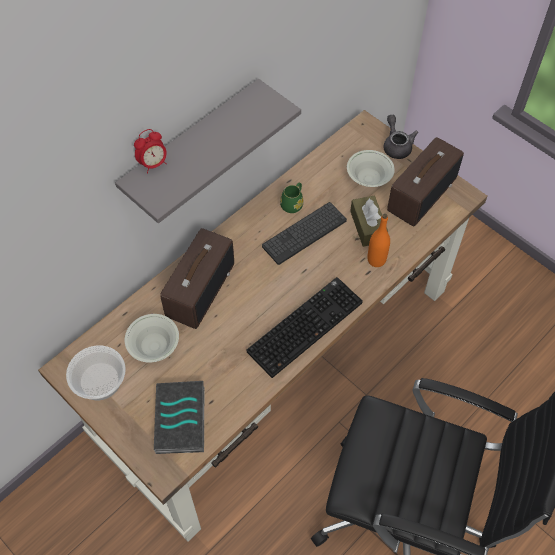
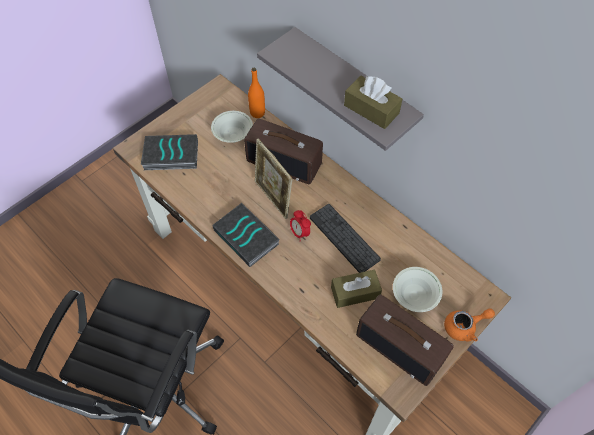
camera: 90 degrees right, 0 degrees up
bowl [66,346,126,400] -> none
alarm clock [134,129,167,174] -> alarm clock moved to [290,210,311,238]
keyboard [247,277,363,378] -> book [212,203,280,267]
green mug [280,183,304,213] -> none
orange bottle [367,214,390,267] -> orange bottle moved to [248,67,265,118]
grey teapot [384,115,418,159] -> orange teapot [444,309,495,341]
none -> picture frame [255,138,292,219]
none -> brown tissue box [344,76,402,129]

